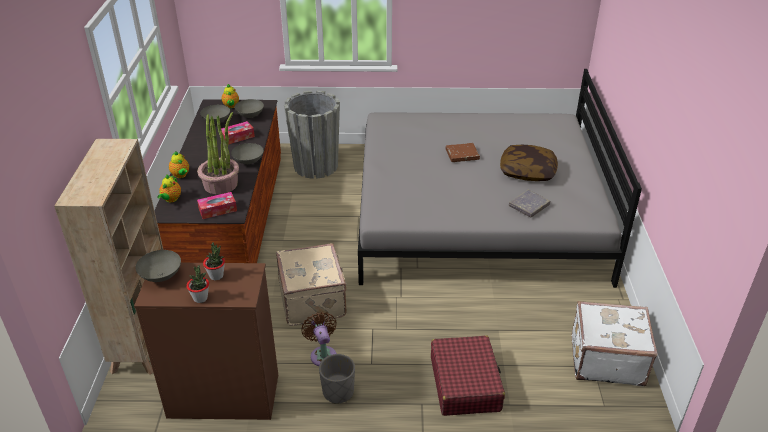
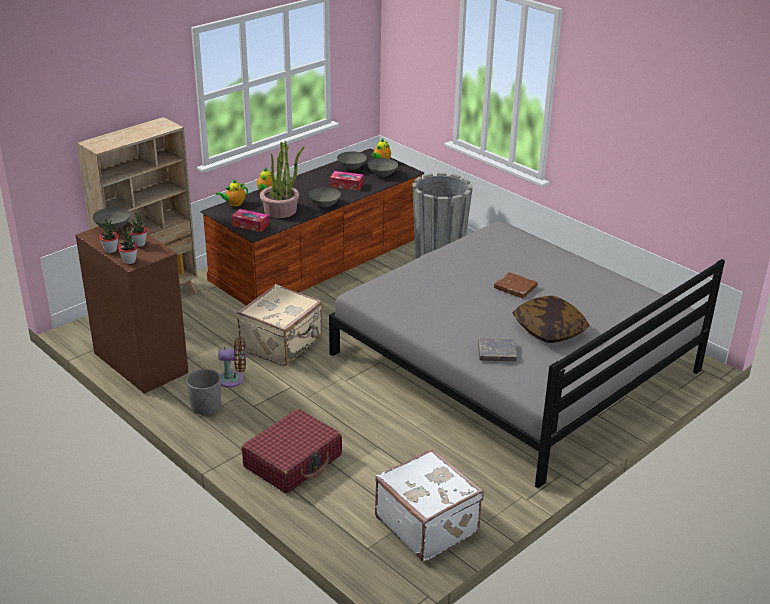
camera: 45 degrees right, 5 degrees down
brown fan [301,312,337,366] -> brown fan turned 60 degrees clockwise [218,337,246,388]
none -> potted plant [118,226,138,264]

